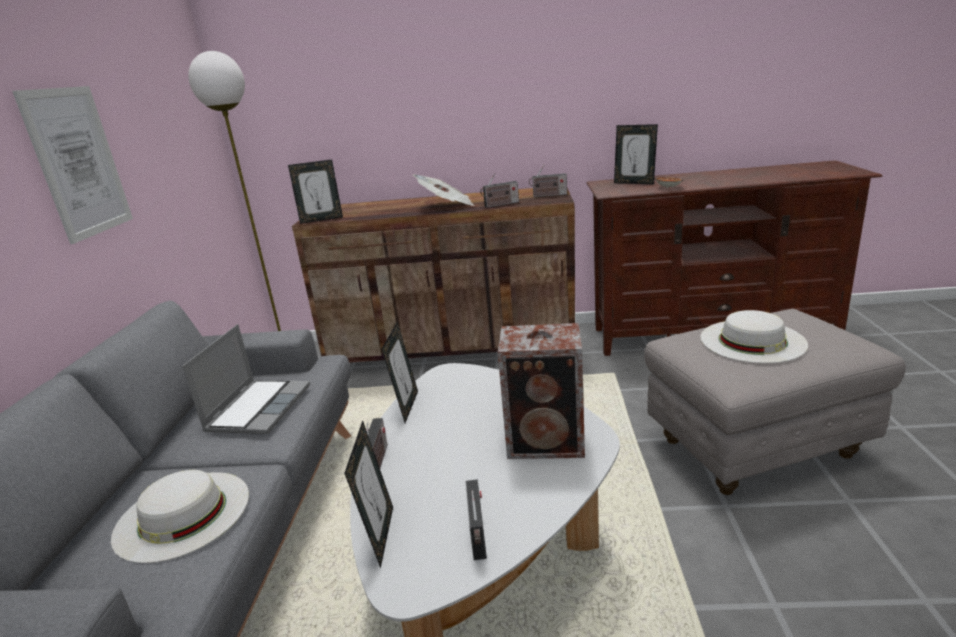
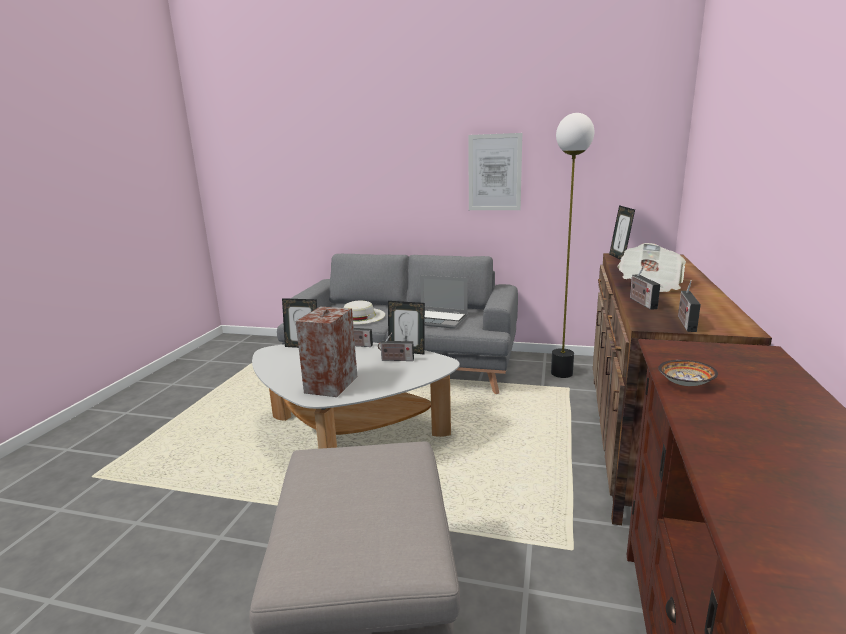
camera: 100 degrees right, 5 degrees down
radio [465,480,487,560] -> radio moved to [378,332,414,361]
picture frame [614,124,658,185] -> none
white hat [700,310,808,363] -> none

